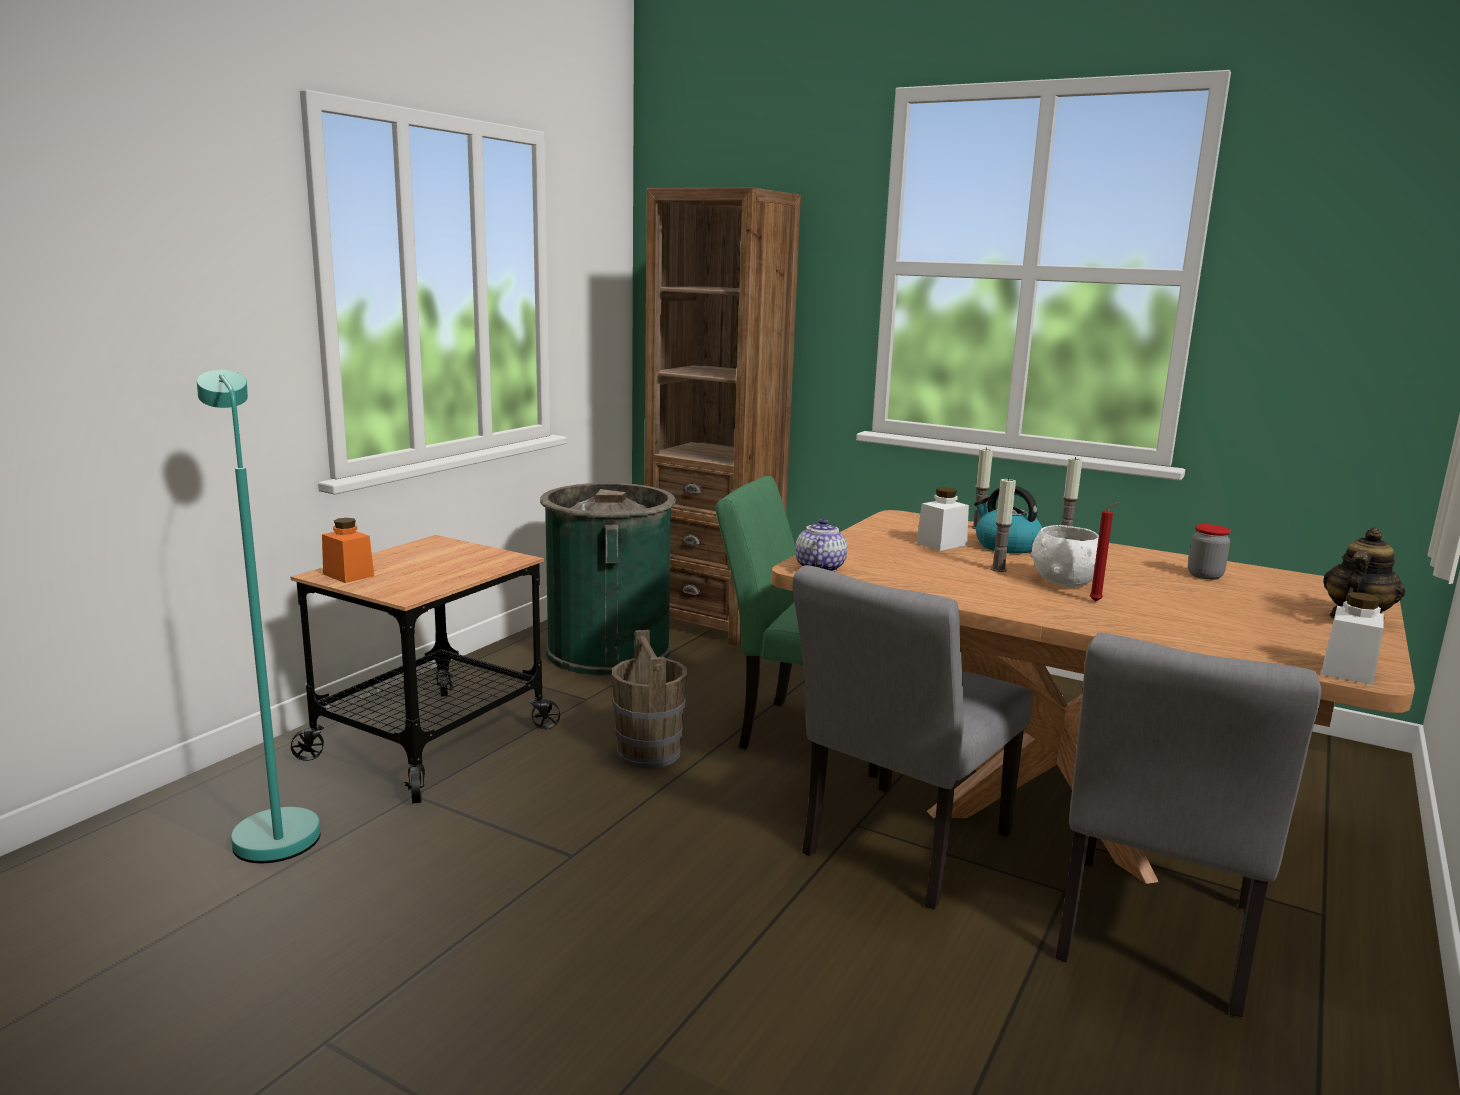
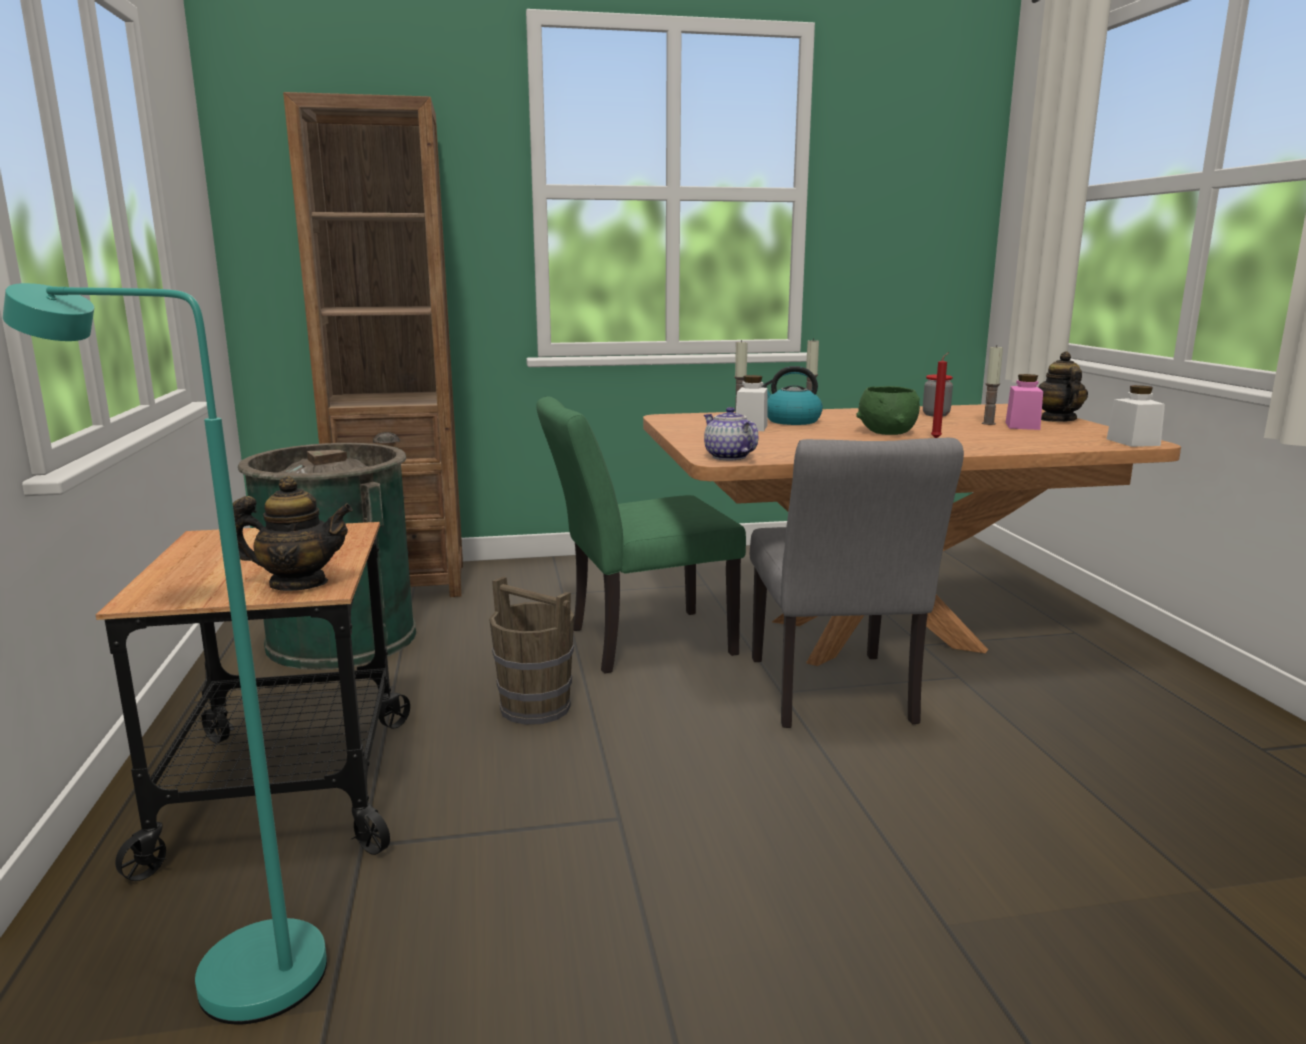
camera: 40 degrees left, 0 degrees up
orange jar [322,518,374,583] -> none
candle [991,477,1016,572] -> candle moved to [982,345,1003,425]
white bowl [1030,525,1099,587] -> green bowl [856,386,920,435]
grey chair [1056,633,1321,1017] -> none
none -> teapot [233,476,353,591]
none -> pink jar [1005,374,1043,430]

